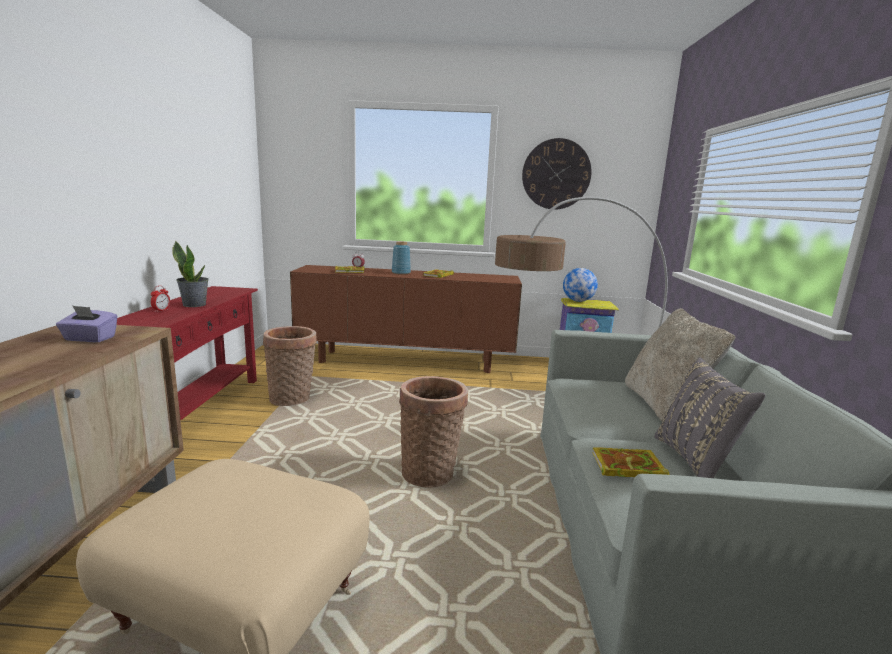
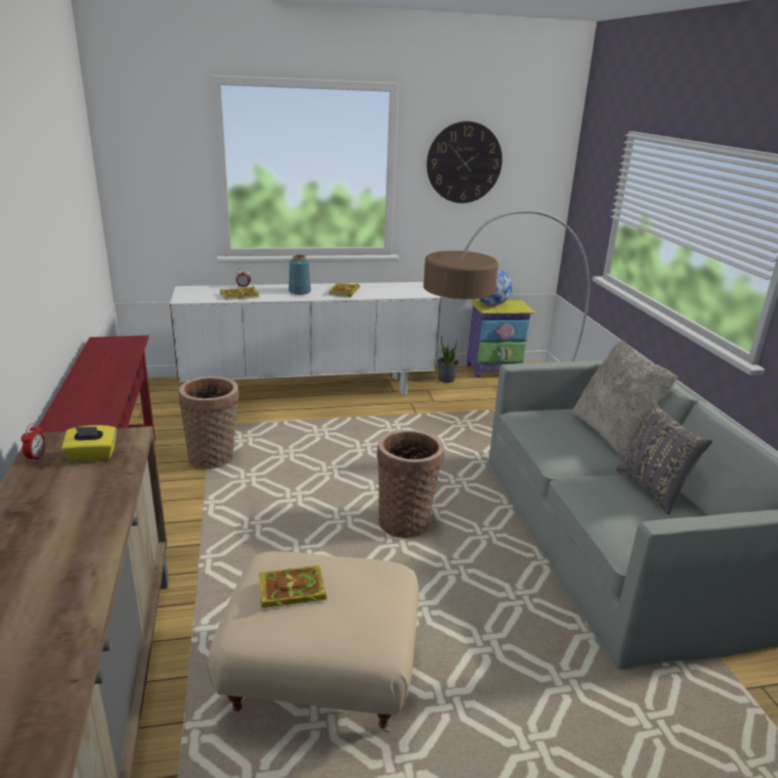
camera: 15 degrees left, 10 degrees up
purple tissue box [56,305,118,342] -> yellow tissue box [62,425,117,462]
alarm clock [151,286,170,312] -> alarm clock moved to [21,423,45,462]
potted plant [172,240,209,307] -> potted plant moved to [437,335,459,383]
brown cabinet [290,265,522,373] -> white cabinet [170,282,441,395]
book [592,447,670,477] -> book moved to [259,565,327,608]

